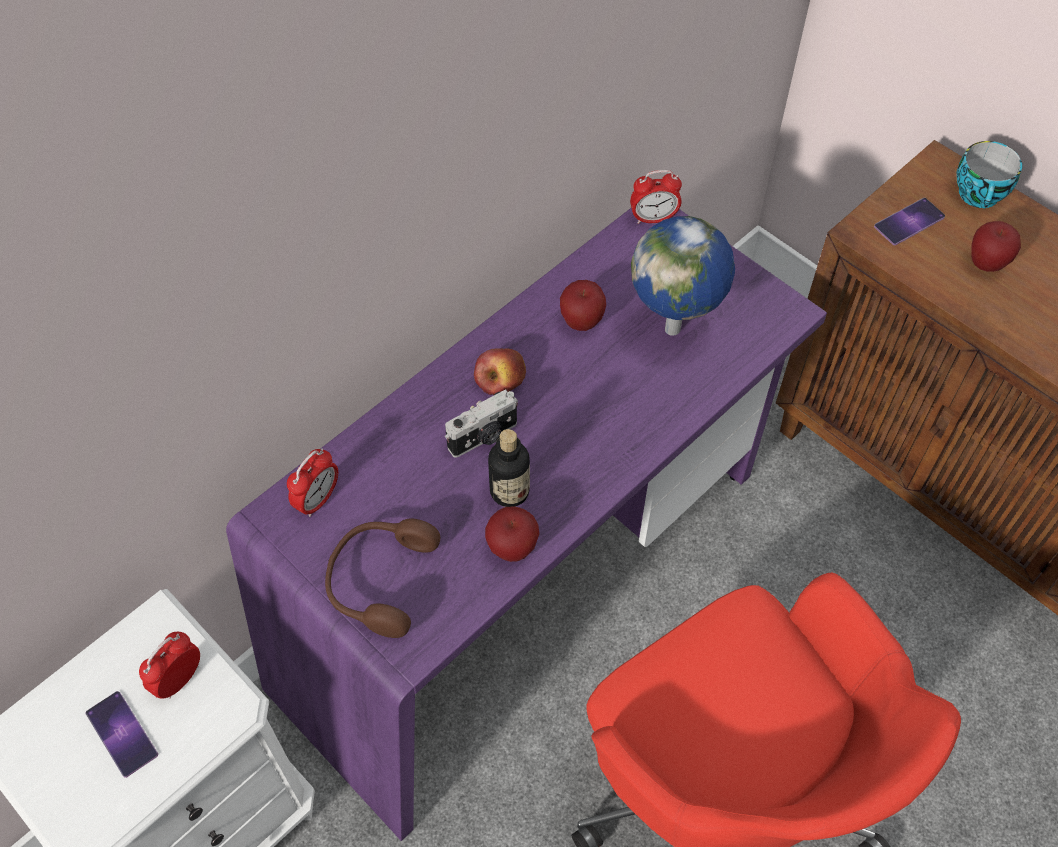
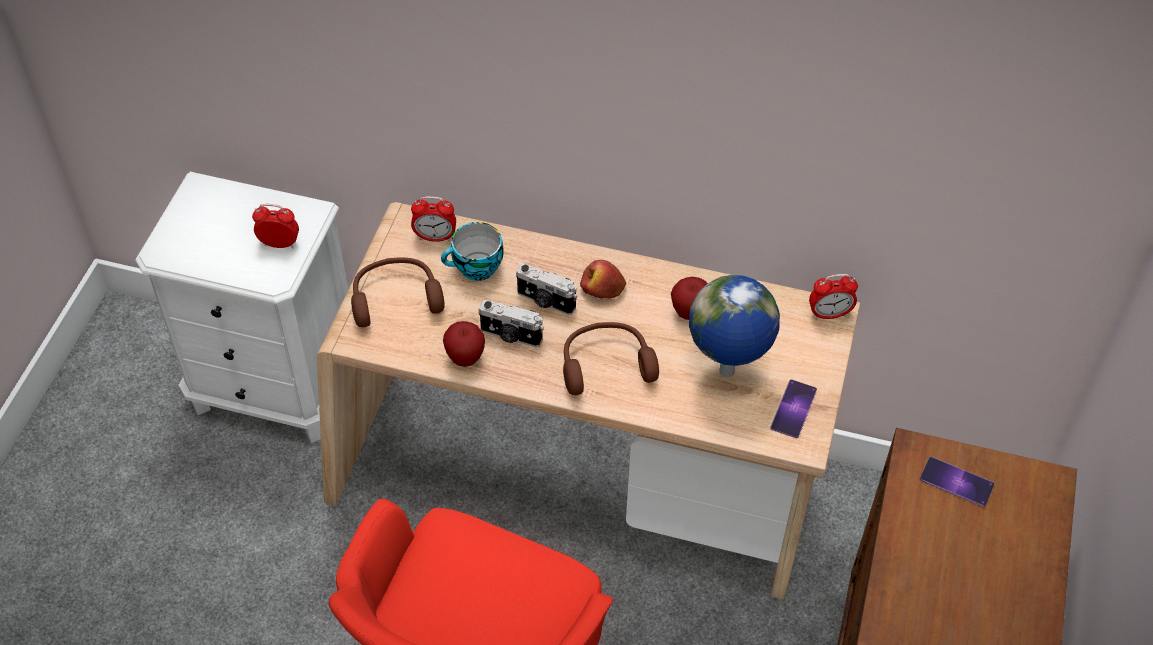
camera: 60 degrees right, 5 degrees down
phone [86,691,158,778] -> phone moved to [770,379,817,438]
purple desk [226,208,827,841] -> beige desk [317,202,860,600]
bottle [488,429,530,507] -> camera [478,300,544,347]
alarm clock [630,170,682,224] -> alarm clock turned 60 degrees counterclockwise [809,274,858,319]
cup [956,141,1022,209] -> cup moved to [441,222,504,281]
apple [971,221,1021,272] -> none
none -> brown headphones [563,322,659,395]

